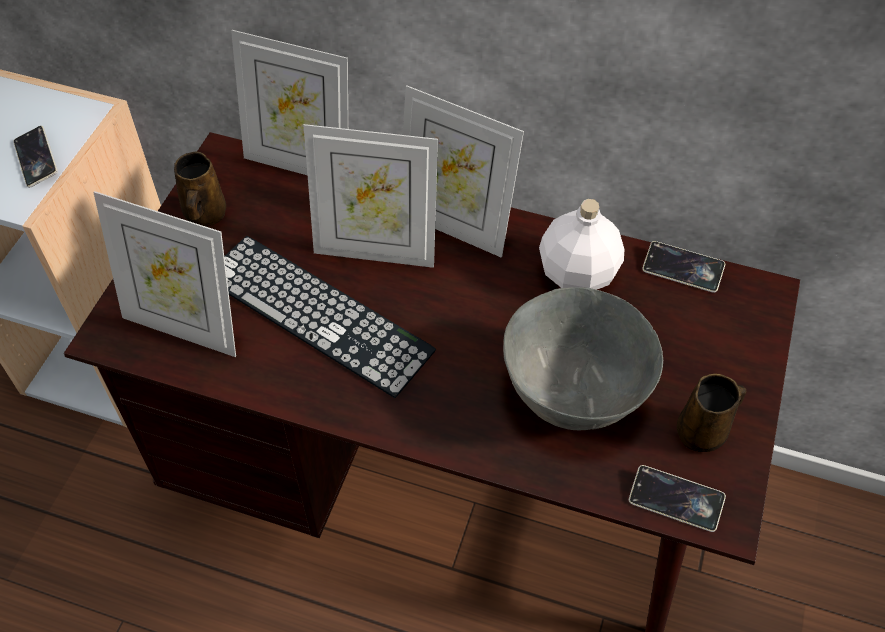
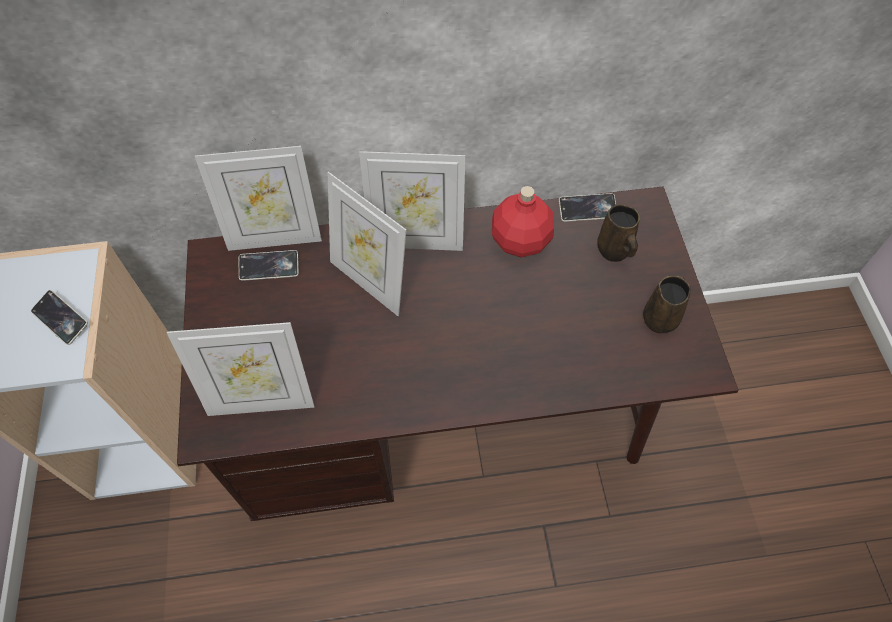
camera: 25 degrees left, 5 degrees up
brown mug [174,152,226,227] -> brown mug moved to [597,204,640,262]
keyboard [224,236,436,398] -> none
picture frame [303,124,438,268] -> picture frame turned 60 degrees clockwise [328,172,406,316]
grey bowl [503,287,663,430] -> none
white bottle [539,199,624,290] -> red bottle [492,186,554,257]
phone [629,465,726,532] -> phone moved to [239,250,299,281]

